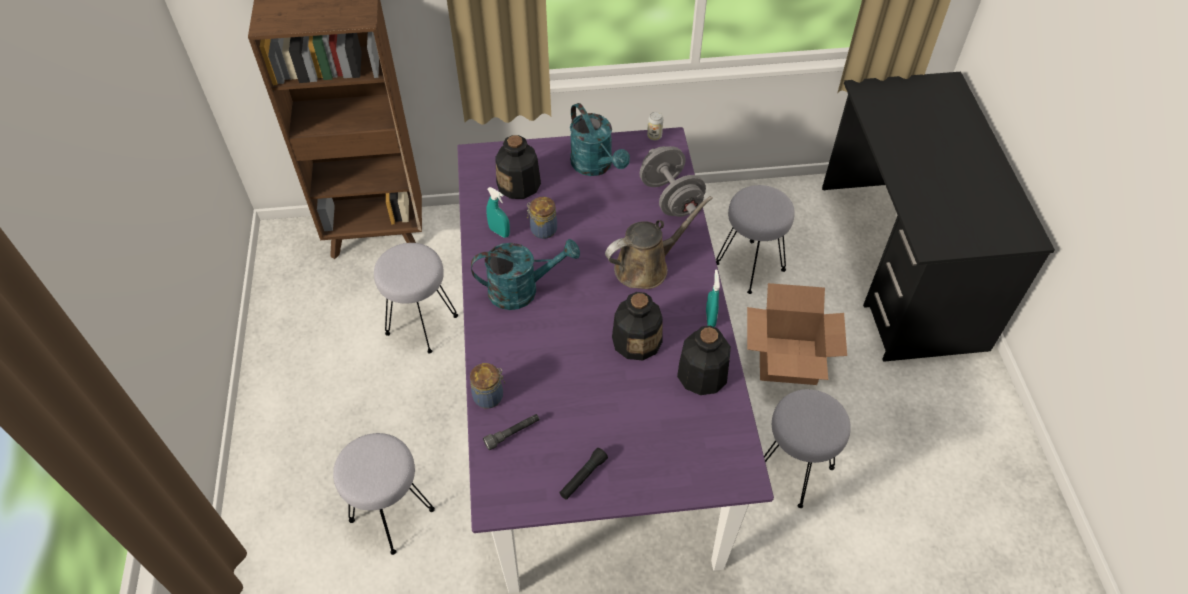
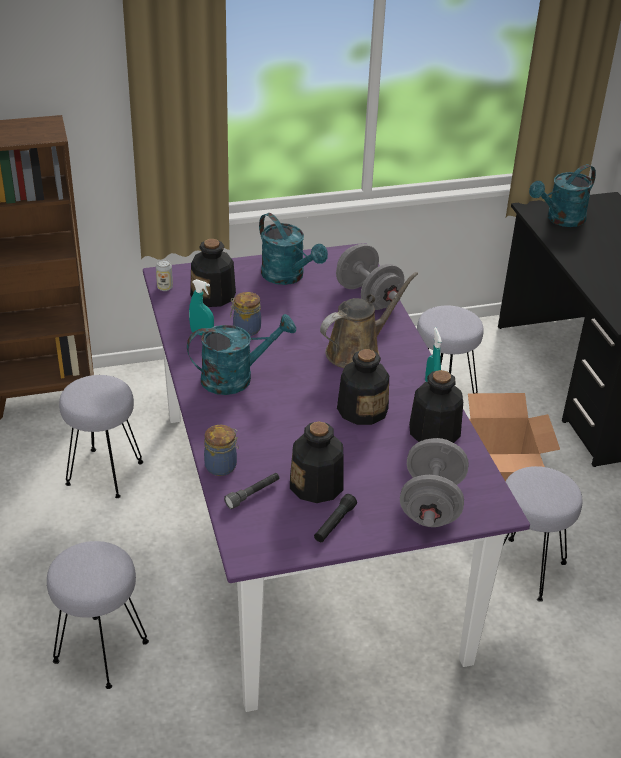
camera: 10 degrees left, 15 degrees down
can [647,112,663,140] -> can moved to [156,260,173,291]
none -> bottle [290,421,343,503]
none -> grey dumbbell [400,438,469,527]
none -> turquoise watering can [529,164,596,227]

